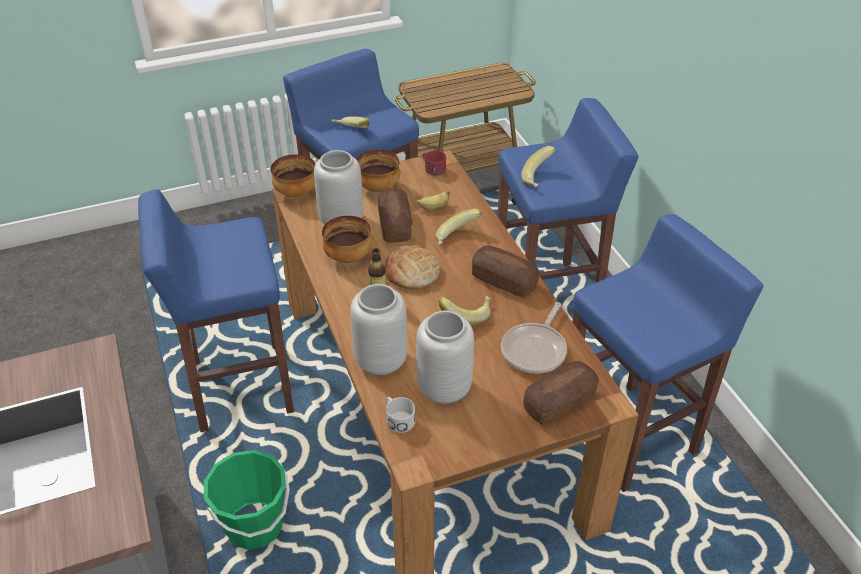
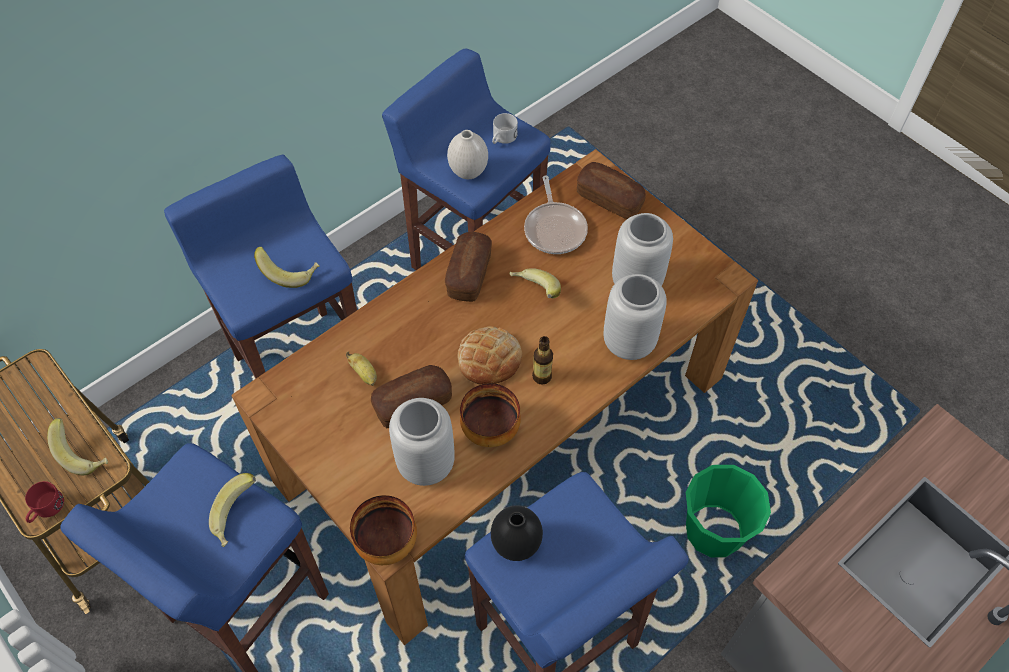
camera: 110 degrees left, 15 degrees up
bowl [356,149,400,192] -> none
white mug [386,397,415,433] -> white mug moved to [492,113,518,144]
red mug [423,150,446,176] -> red mug moved to [25,481,64,523]
banana [435,209,482,245] -> banana moved to [47,418,108,475]
frying pan [501,302,567,373] -> frying pan turned 75 degrees clockwise [524,176,588,254]
none -> white vase [447,130,488,179]
none -> black vase [491,506,543,561]

